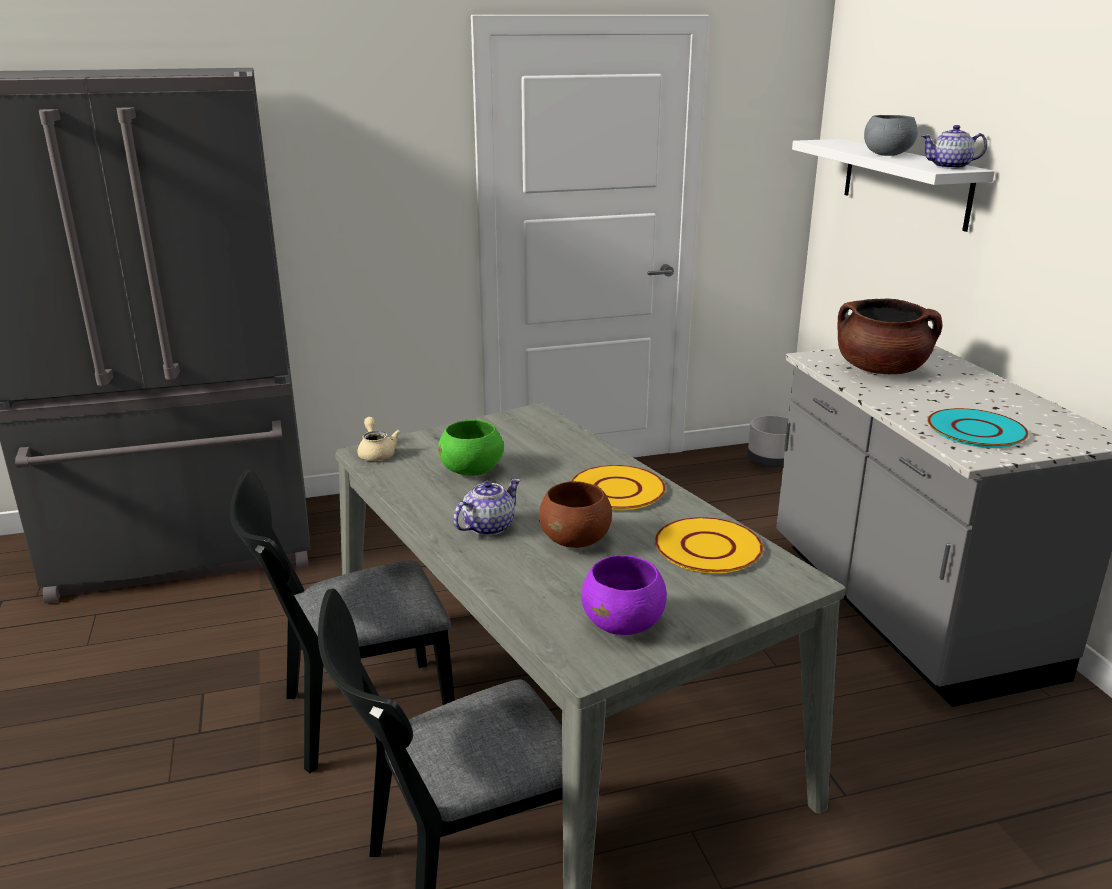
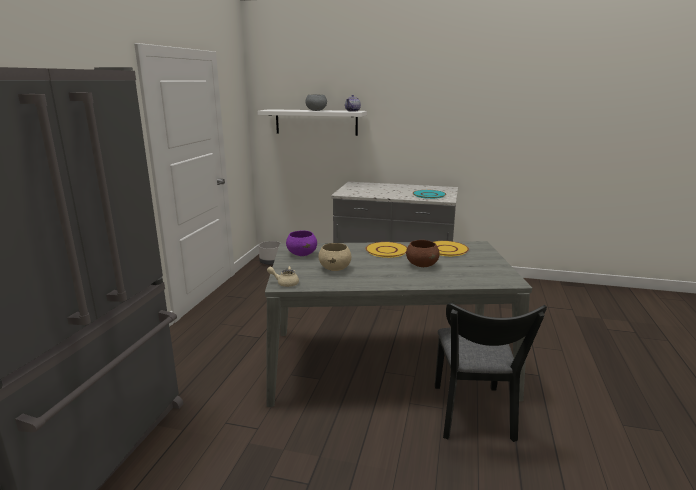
camera: 60 degrees left, 5 degrees down
black chair [230,469,455,774] -> none
green bowl [438,420,504,476] -> beige bowl [318,243,351,271]
teapot [453,479,520,536] -> none
purple bowl [581,555,667,635] -> purple bowl moved to [286,230,317,256]
brown cooking pot [838,299,942,374] -> none

